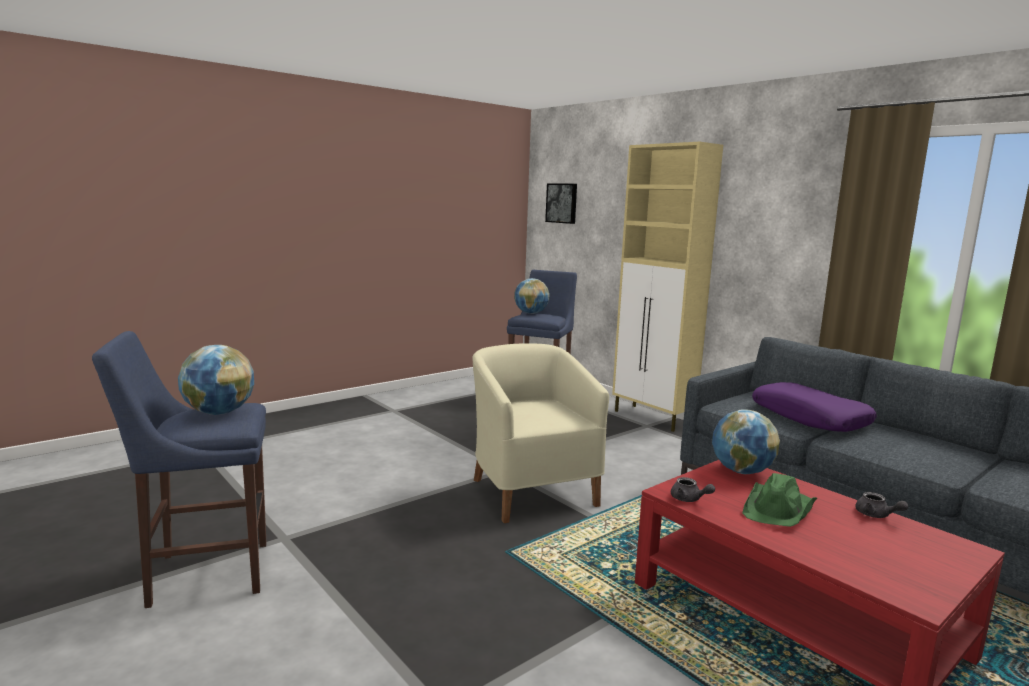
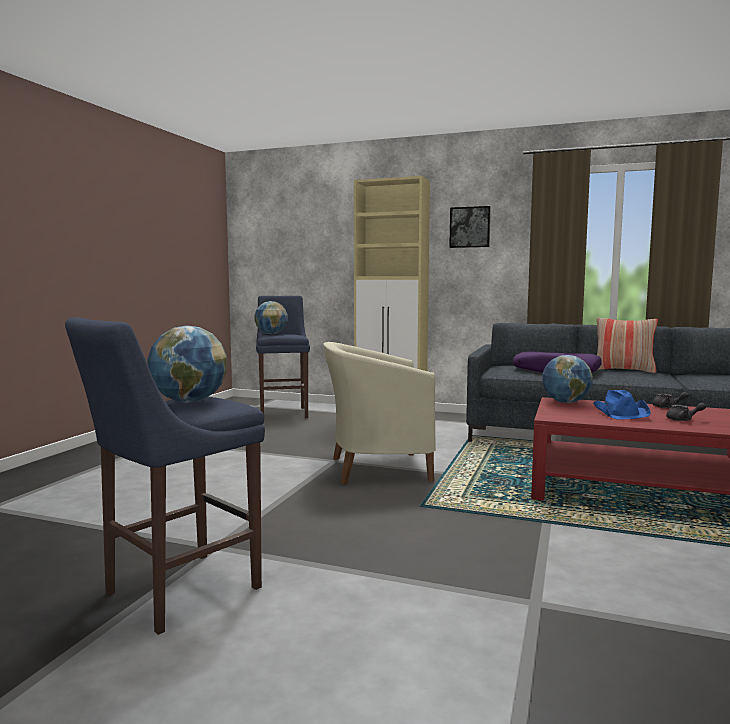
camera: 30 degrees left, 5 degrees down
beige armchair [473,344,609,523] -> beige armchair turned 45 degrees counterclockwise [323,342,436,484]
picture [545,183,577,224] -> picture moved to [449,206,491,248]
grey teapot [671,477,715,502] -> grey teapot moved to [666,403,706,421]
green hat [742,473,817,527] -> blue hat [593,390,651,419]
none -> pillow [596,318,658,373]

